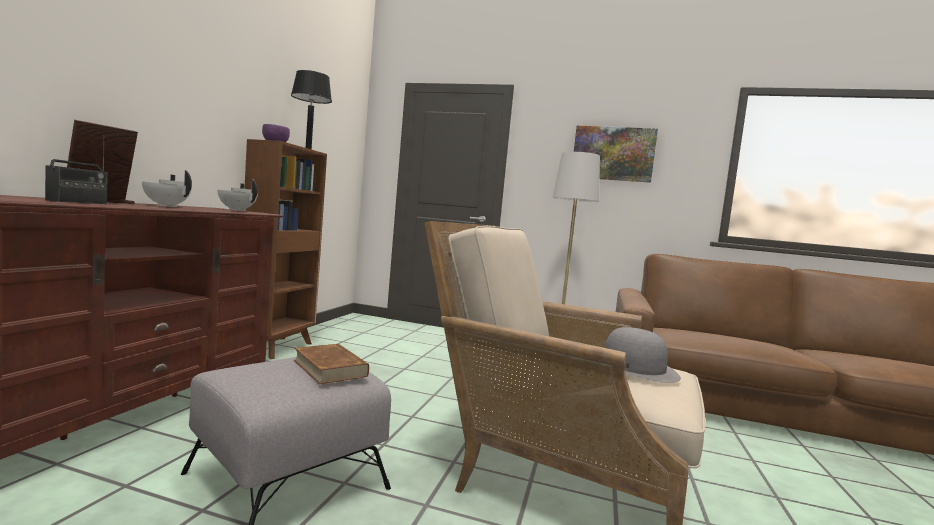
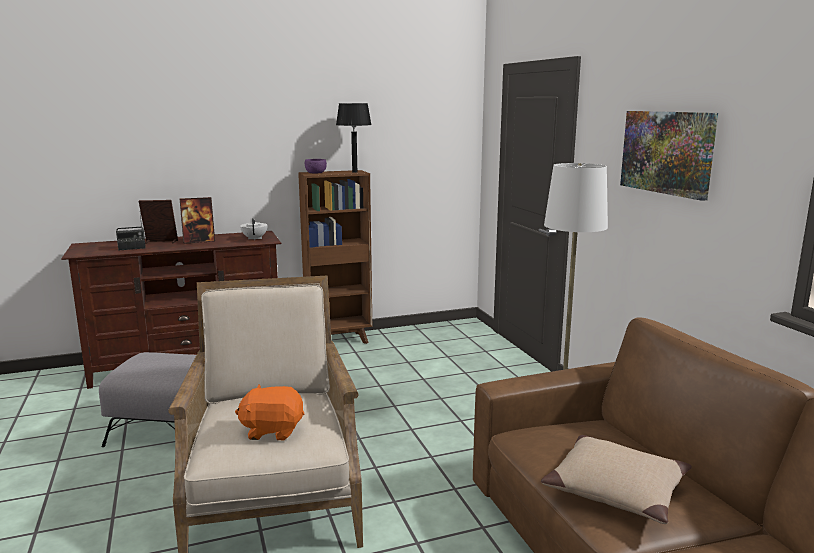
camera: 55 degrees right, 10 degrees up
white teapot [142,170,192,207] -> picture frame [180,197,215,244]
brown book [294,344,369,384] -> none
grey hat [605,327,681,383] -> orange plush toy [235,385,304,440]
none -> beige pillow [541,435,692,524]

